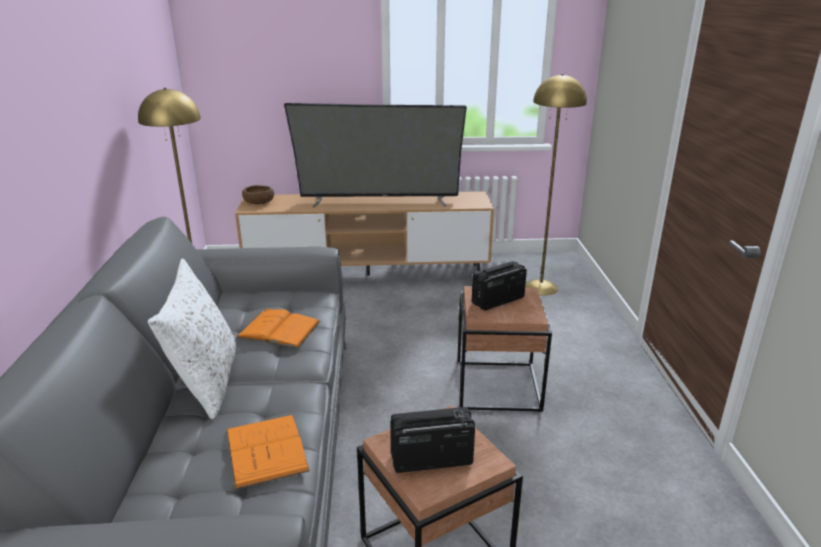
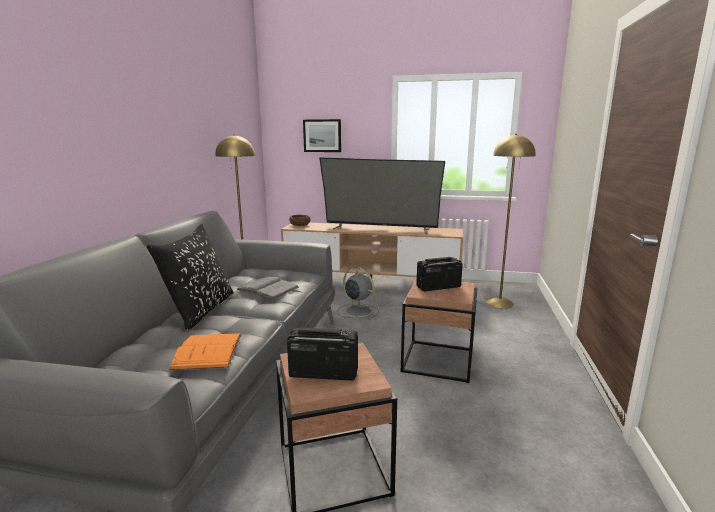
camera: 15 degrees right, 10 degrees down
white pillow [148,259,236,419] -> black pillow [147,224,234,330]
orange book [236,308,320,348] -> grey book [237,275,299,299]
none -> picture [303,119,341,152]
none -> grey fan [337,267,379,320]

